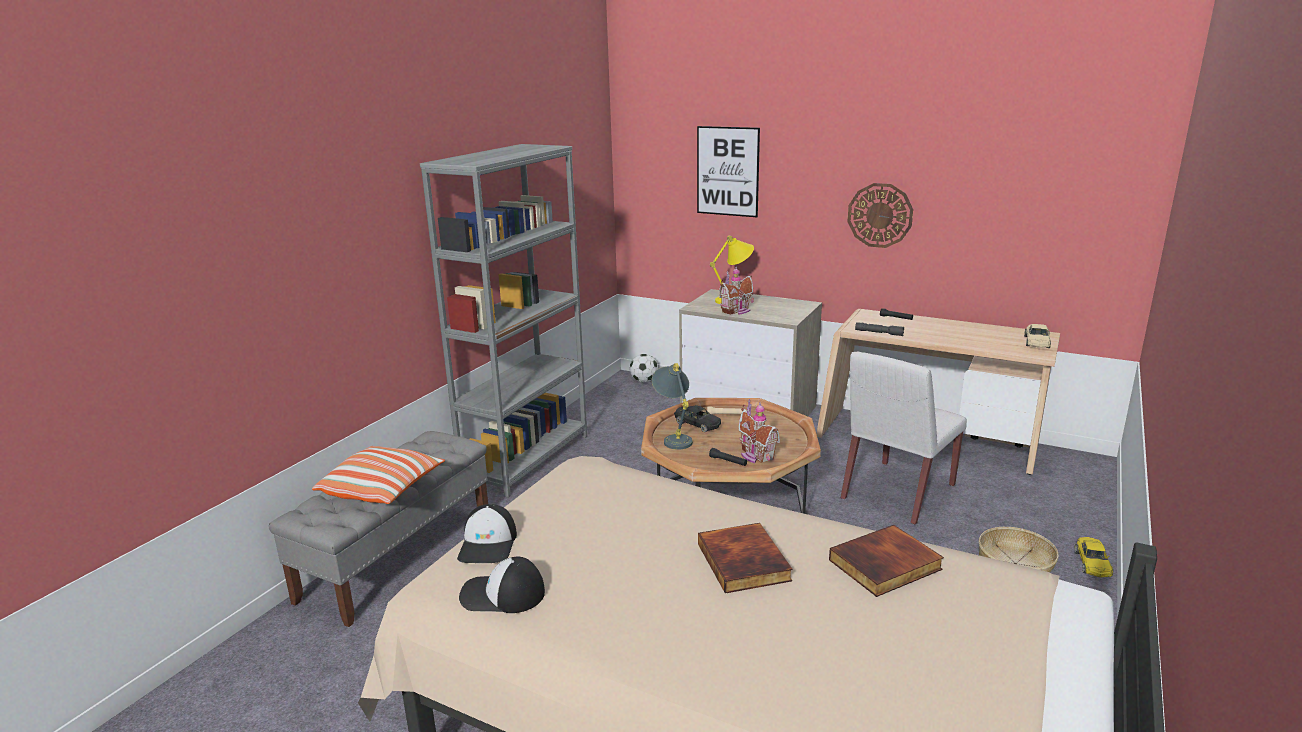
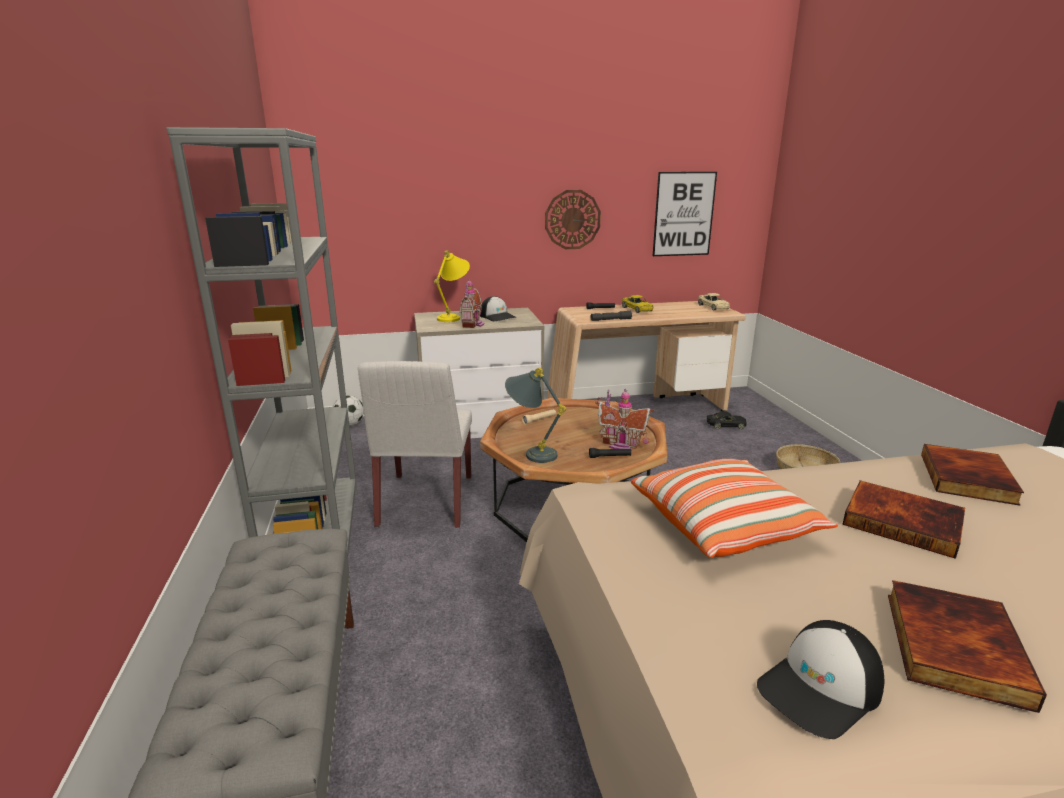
camera: 40 degrees left, 0 degrees up
pillow [312,446,445,504] -> pillow moved to [631,459,838,558]
cap [457,504,517,563] -> cap moved to [480,296,517,321]
black toy car [674,405,721,432] -> black toy car moved to [707,411,747,429]
picture [697,126,760,217] -> picture moved to [653,172,717,256]
white chair [841,352,967,525] -> white chair moved to [358,361,472,528]
yellow toy car [1074,537,1113,577] -> yellow toy car moved to [622,295,653,313]
none -> book [888,580,1047,713]

